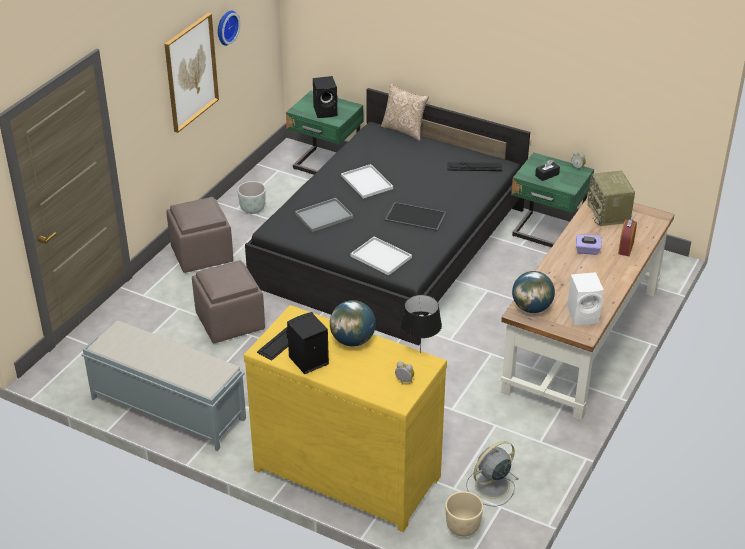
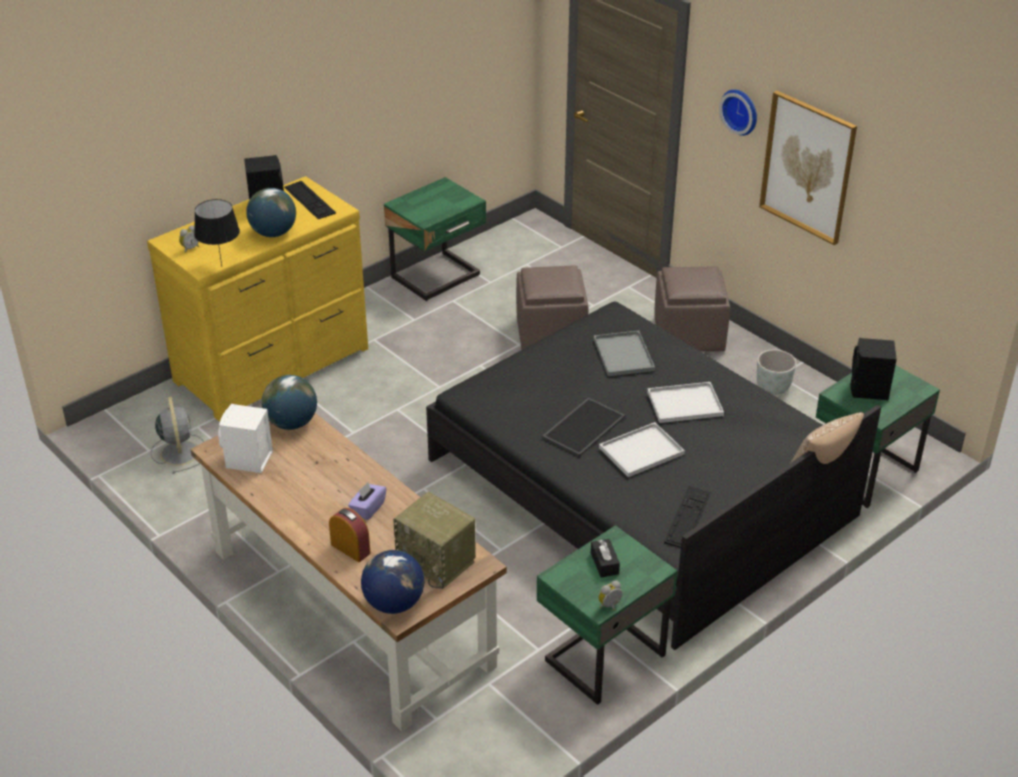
camera: 110 degrees right, 0 degrees up
grey bench [82,321,246,451] -> green nightstand [384,177,486,301]
wall clock [218,10,241,46] -> wall clock moved to [719,90,757,136]
white tray [351,236,412,275] -> white tray moved to [599,422,685,477]
beige planter [445,491,483,537] -> none
radio [588,170,635,226] -> radio turned 150 degrees counterclockwise [393,492,476,589]
none -> globe [361,550,424,614]

